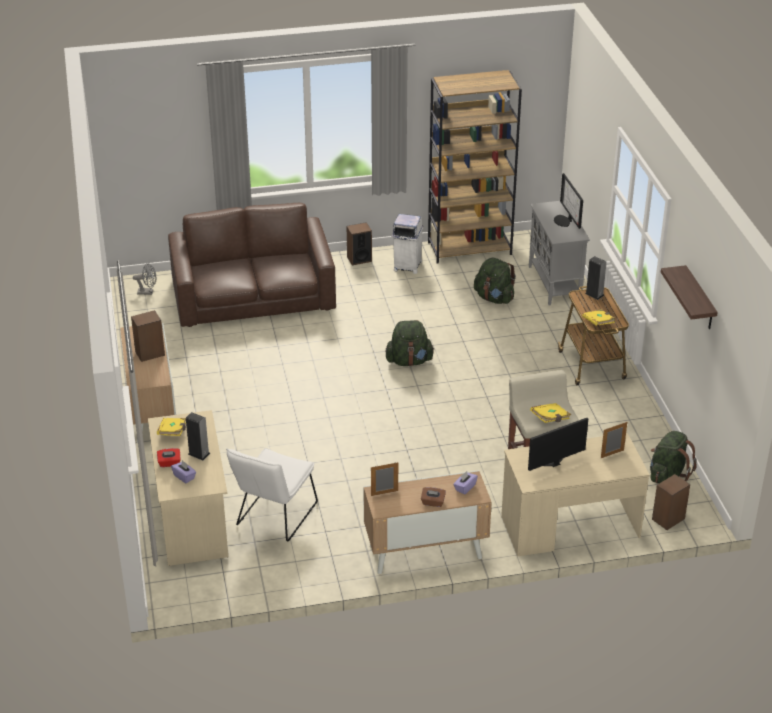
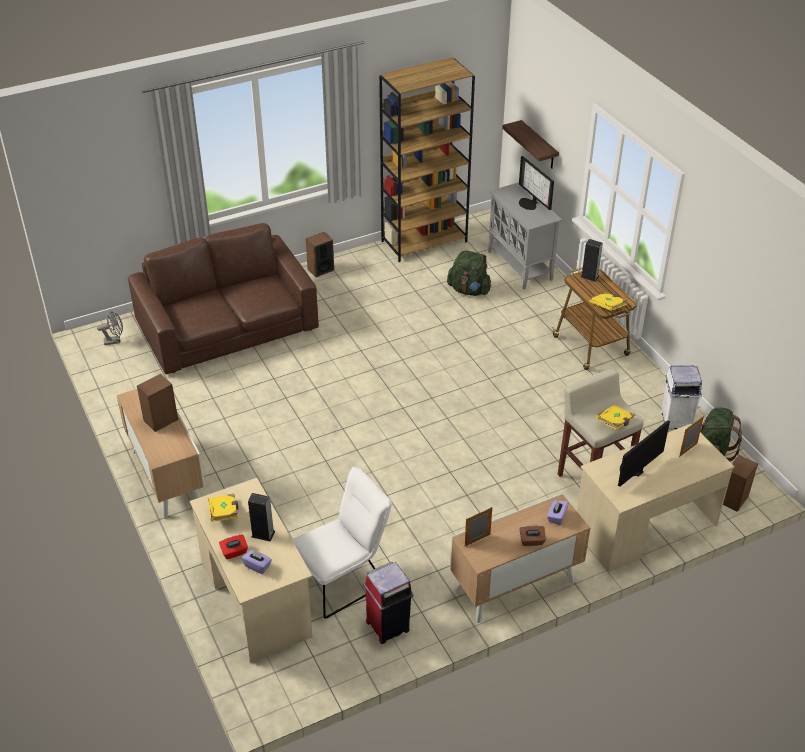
camera: 15 degrees left, 5 degrees up
white chair [226,448,318,541] -> white chair turned 135 degrees counterclockwise [292,466,392,619]
green backpack [385,320,435,366] -> none
white trash can [392,214,423,274] -> white trash can moved to [661,365,702,431]
shelf [661,265,718,329] -> shelf moved to [502,120,559,169]
none -> red trash can [363,562,414,644]

